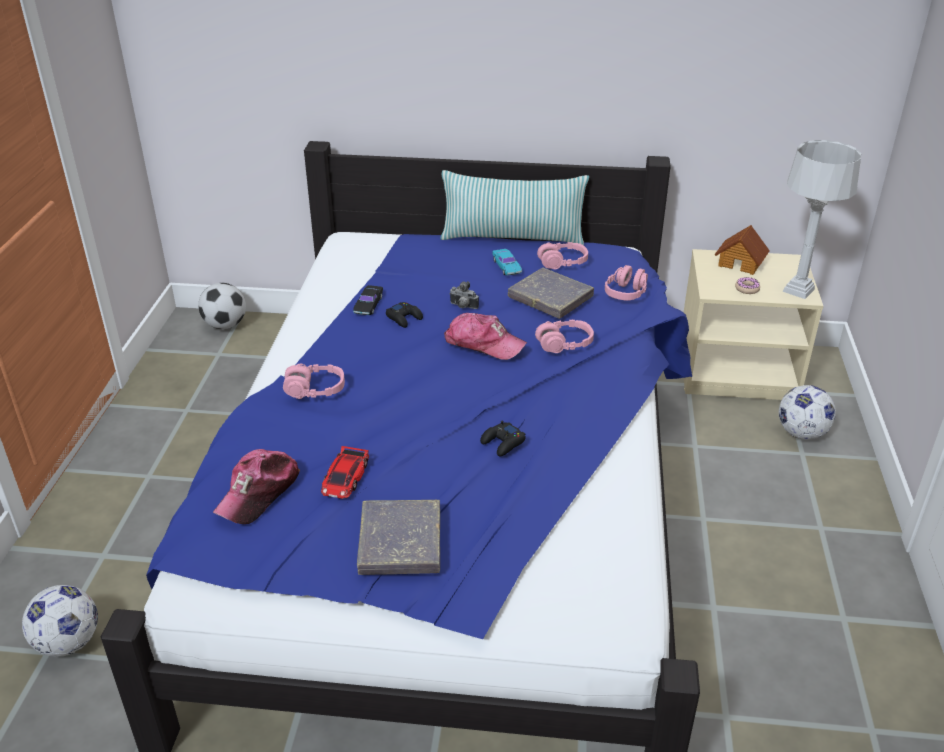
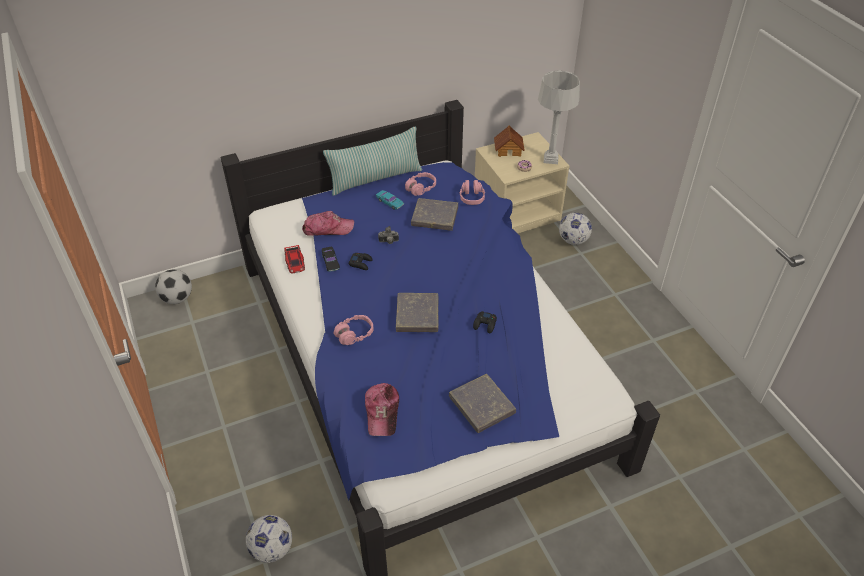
camera: 30 degrees left, 10 degrees up
toy car [321,446,369,499] -> toy car moved to [284,245,305,274]
cap [444,313,527,360] -> cap moved to [302,211,354,236]
pink headphones [535,320,594,353] -> none
none -> grey book [396,293,439,332]

